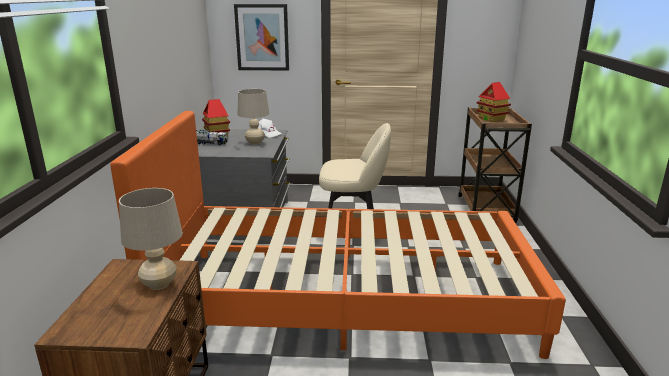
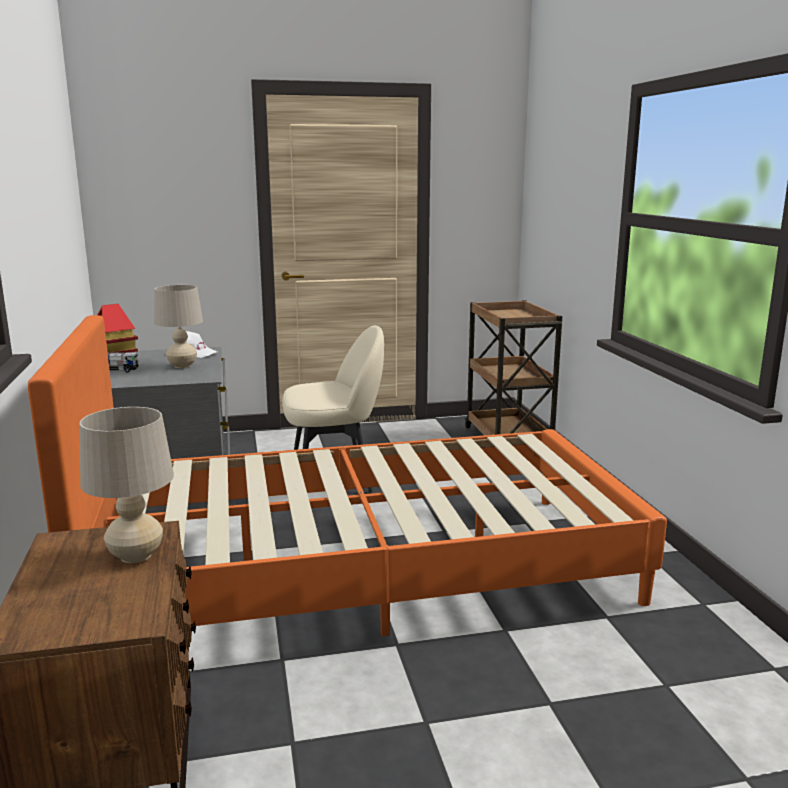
camera: 15 degrees left, 5 degrees down
picture [234,4,289,71] -> none
toy house [476,82,511,122] -> none

